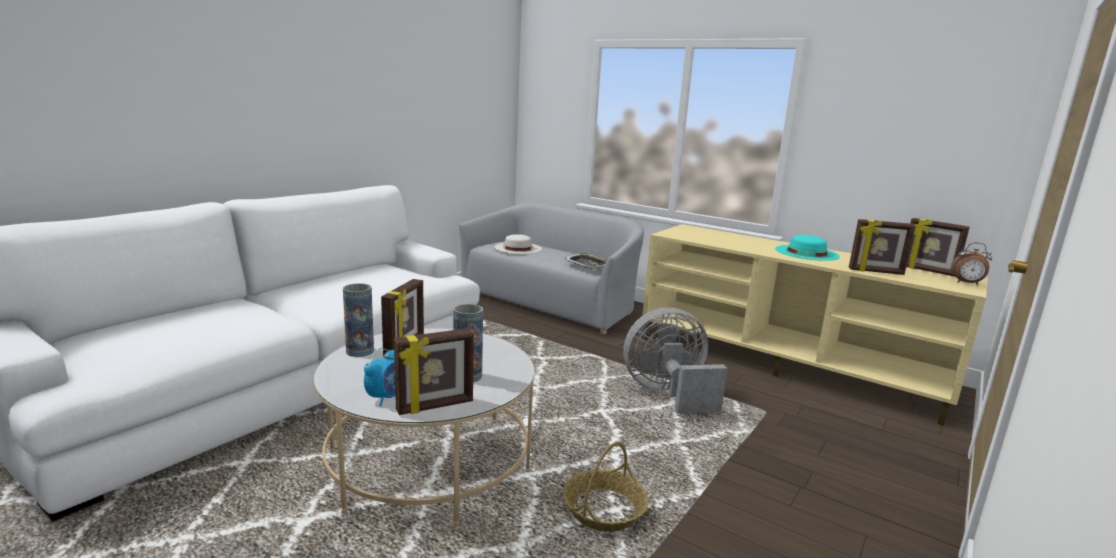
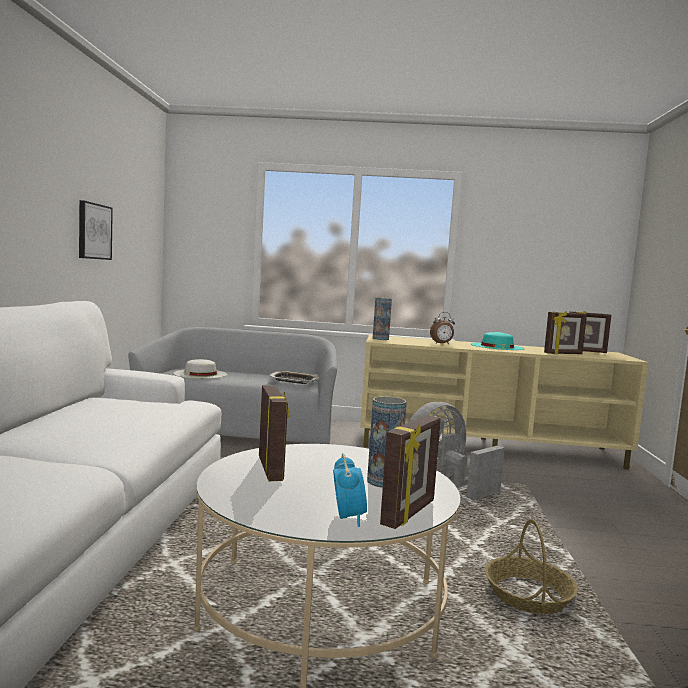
camera: 30 degrees left, 10 degrees down
vase [343,283,374,357] -> vase moved to [373,298,392,340]
alarm clock [951,242,992,285] -> alarm clock moved to [430,312,455,344]
none -> picture [79,200,113,260]

